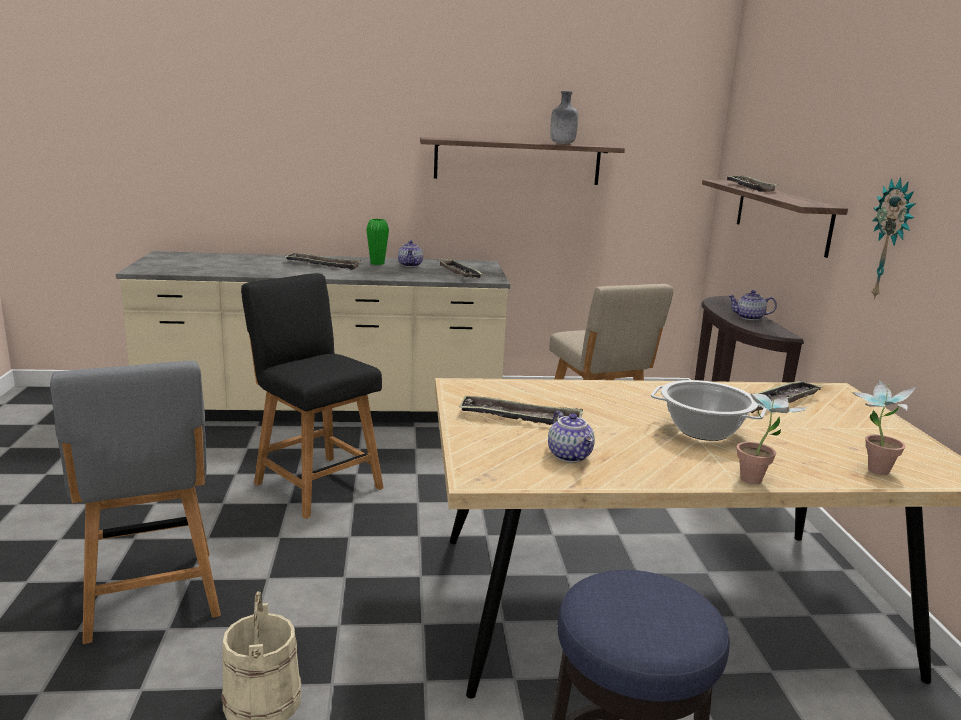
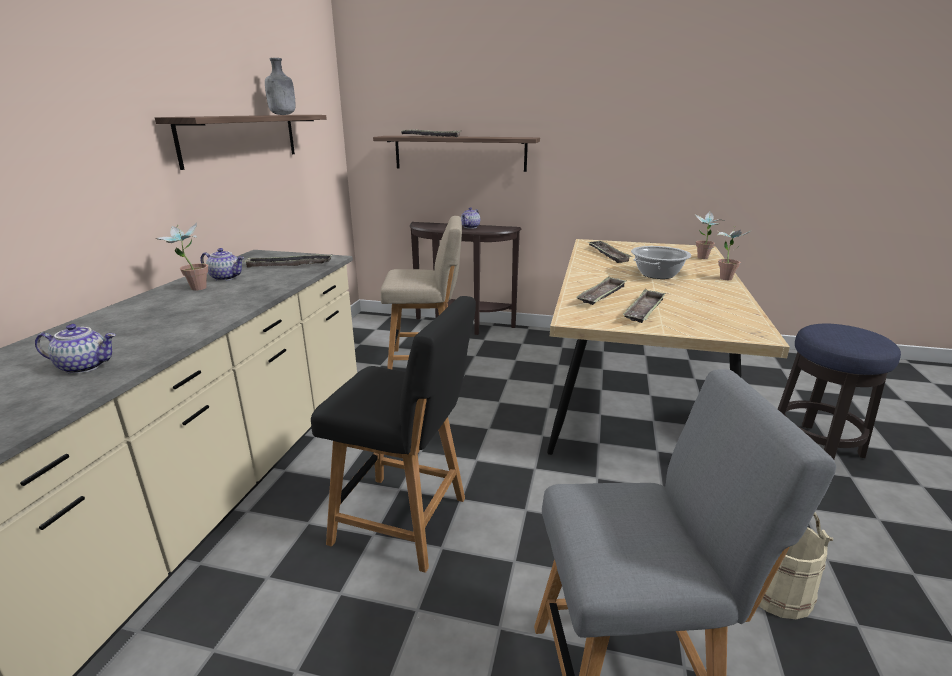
camera: 70 degrees left, 5 degrees up
black chair [241,273,384,519] -> black chair turned 135 degrees counterclockwise [311,296,476,573]
tray [284,253,360,270] -> tray moved to [577,276,627,305]
green vase [366,219,389,265] -> potted plant [155,223,208,291]
teapot [548,411,595,462] -> teapot moved to [35,324,116,374]
wall clock [872,177,916,300] -> none

